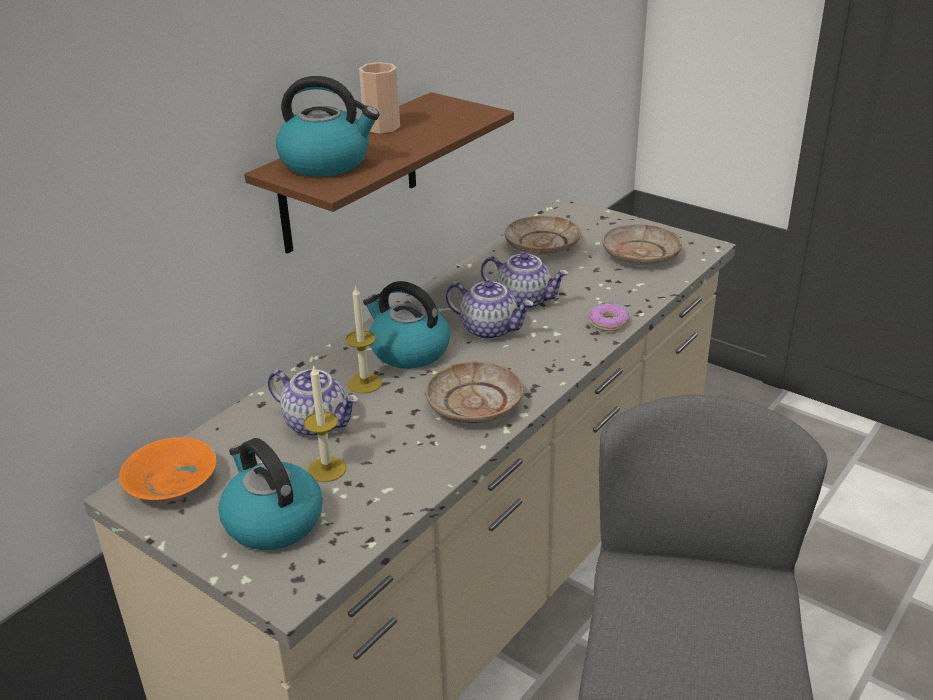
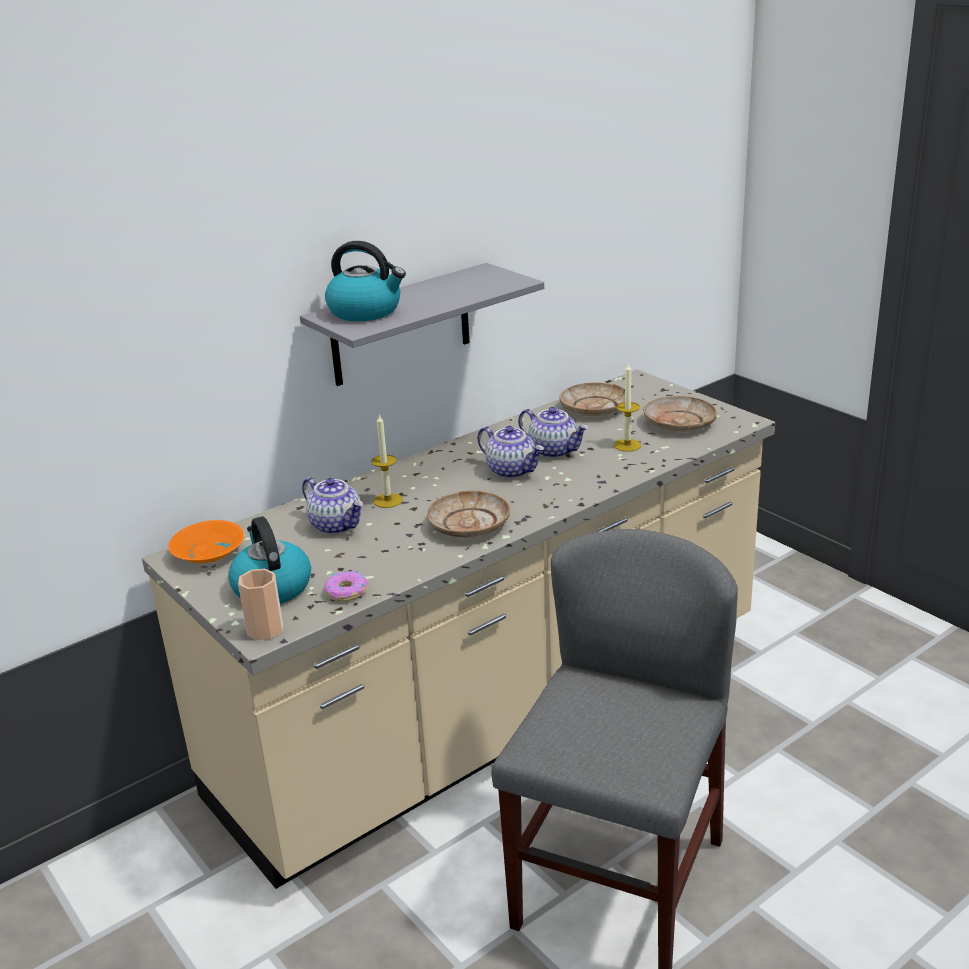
camera: 15 degrees right, 5 degrees down
brown shelf [244,92,514,254] -> grey shelf [300,263,544,386]
candle [304,364,346,482] -> candle moved to [614,362,641,452]
cup [359,62,400,134] -> cup moved to [238,569,283,640]
kettle [363,281,450,369] -> none
donut [588,302,629,331] -> donut moved to [324,571,368,602]

